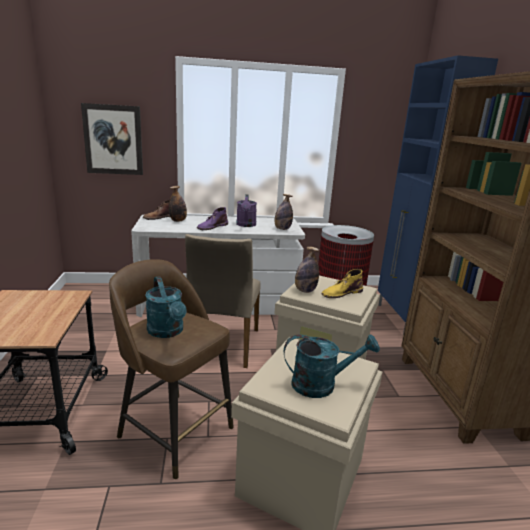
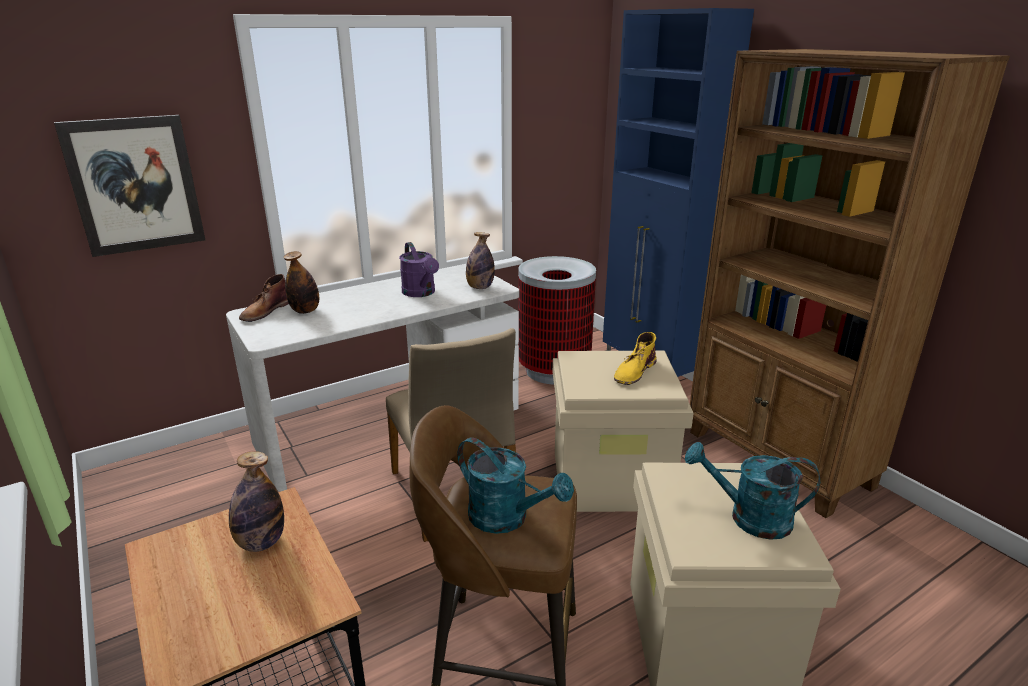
camera: 25 degrees left, 5 degrees up
purple boot [197,207,228,230] -> none
turquoise watering can [284,334,380,398] -> turquoise watering can turned 135 degrees counterclockwise [685,442,820,540]
bottle [295,247,319,293] -> bottle moved to [229,451,284,552]

